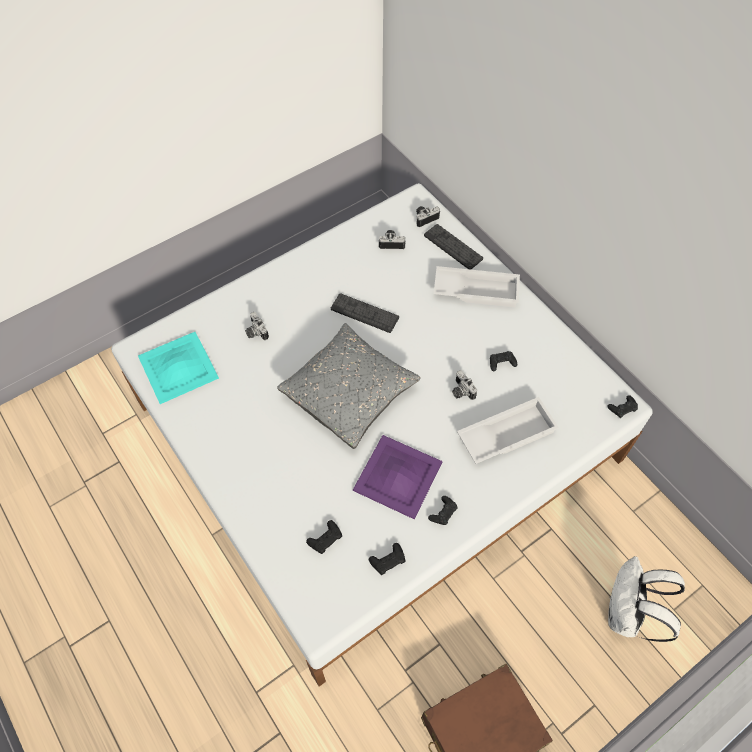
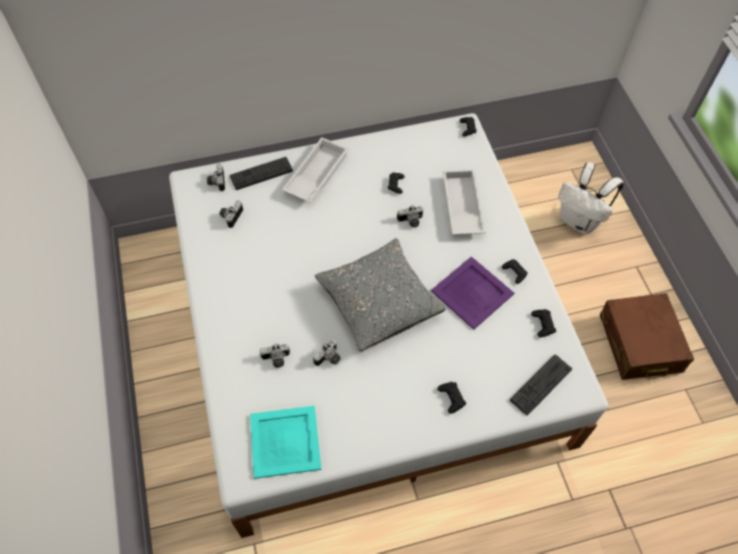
camera: 70 degrees left, 0 degrees up
black game controller [306,520,342,554] -> black game controller moved to [437,382,466,414]
keyboard [331,293,399,333] -> keyboard moved to [510,354,572,415]
none -> camera [313,339,341,366]

